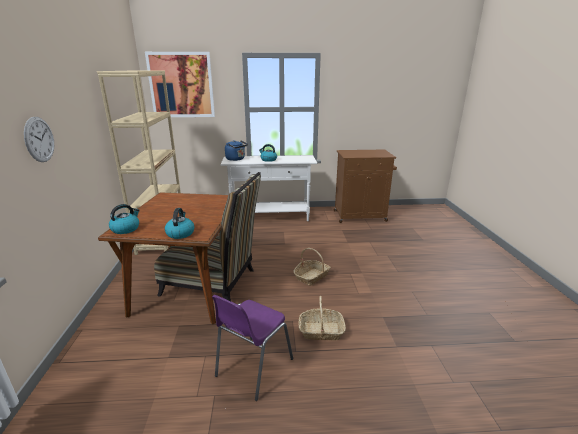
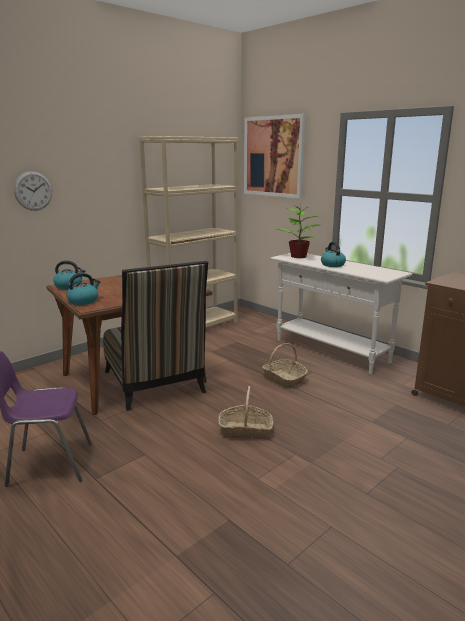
camera: 50 degrees right, 5 degrees down
blue kettle [225,140,248,161] -> potted plant [277,201,321,258]
basket [298,296,346,340] -> basket moved to [262,343,308,388]

